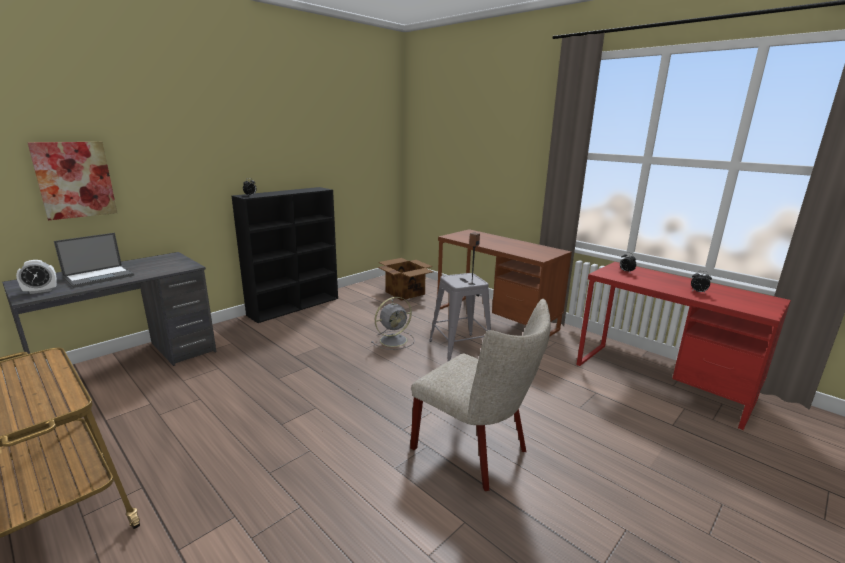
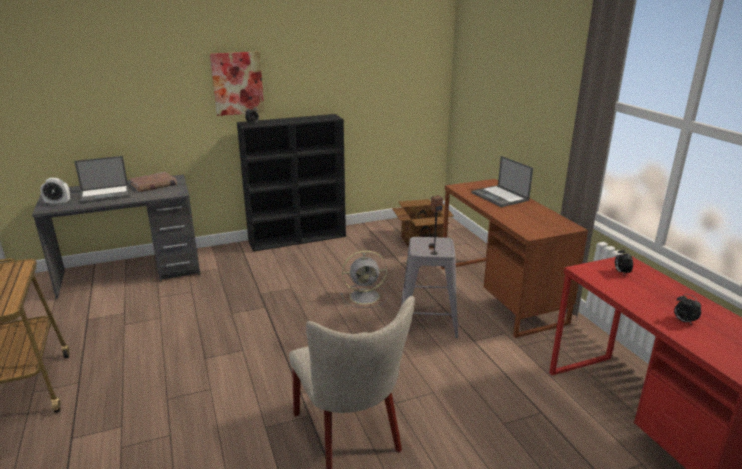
camera: 25 degrees right, 5 degrees up
picture [27,142,117,220] -> picture moved to [210,51,264,116]
none -> brown book [130,172,177,192]
none -> laptop [471,156,533,207]

